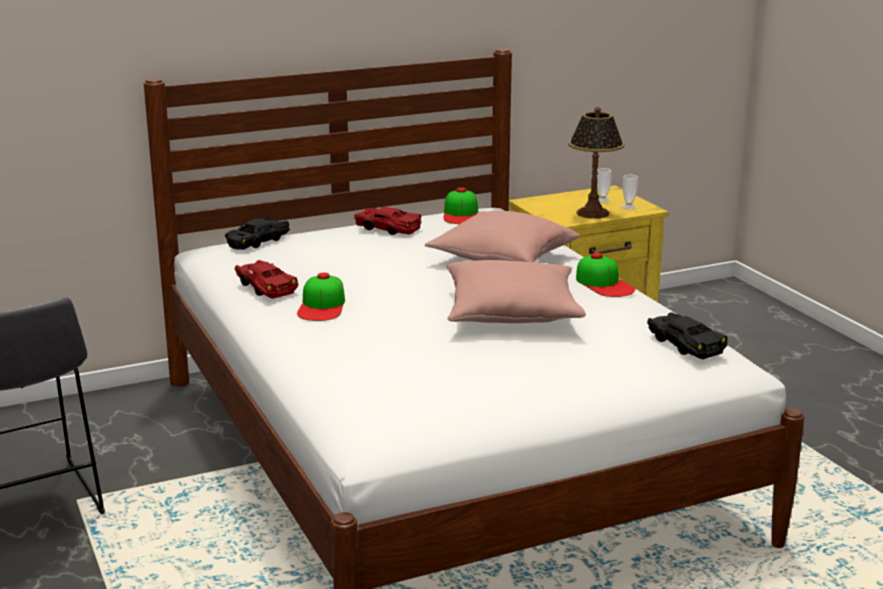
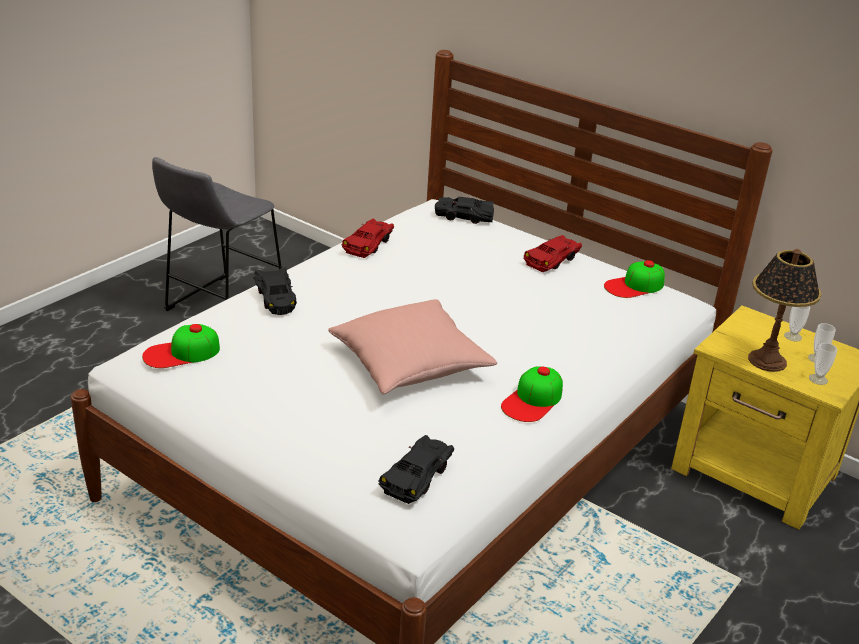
camera: 60 degrees right, 10 degrees up
cap [297,273,345,321] -> cap moved to [142,324,220,368]
red toy car [354,207,422,235] -> red toy car turned 45 degrees clockwise [523,235,582,272]
pink pillow [425,211,580,262] -> none
none -> black toy car [253,267,297,315]
none -> cup [784,306,810,341]

